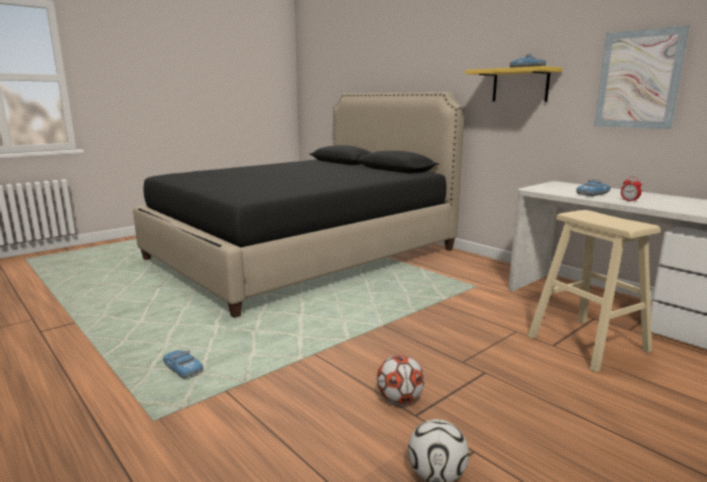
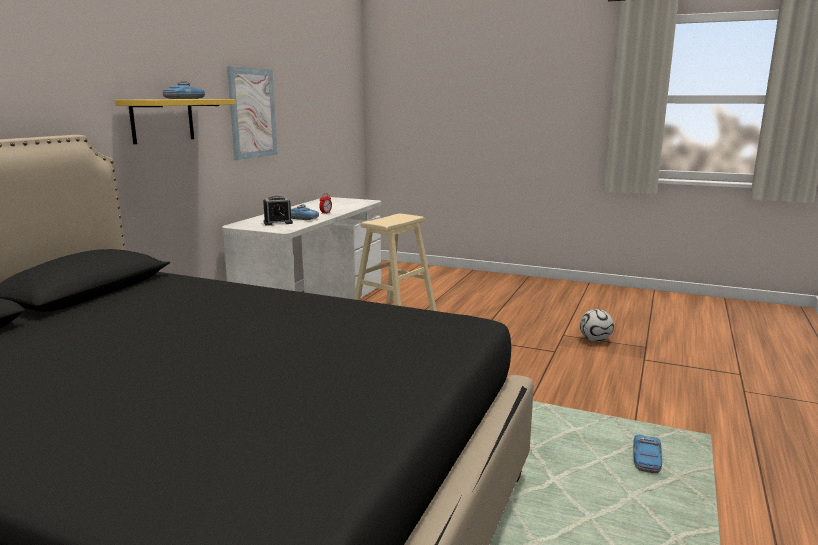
camera: 115 degrees left, 0 degrees up
football [377,355,424,404] -> none
none -> alarm clock [263,196,293,226]

